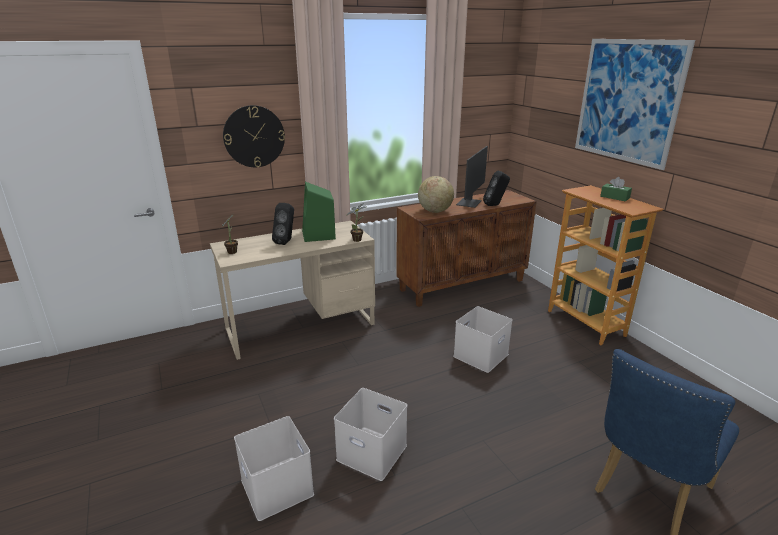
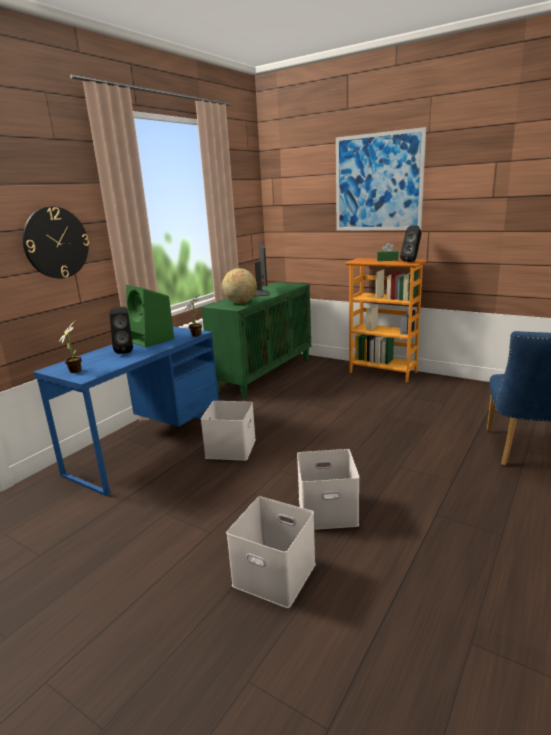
camera: 30 degrees left, 5 degrees down
beige desk [210,221,375,360] -> blue desk [33,327,219,496]
brown cabinet [396,190,537,307] -> green cabinet [201,282,311,399]
white storage box [453,306,513,373] -> white storage box moved to [201,401,256,461]
black speaker [483,171,510,206] -> black speaker moved to [400,226,422,262]

